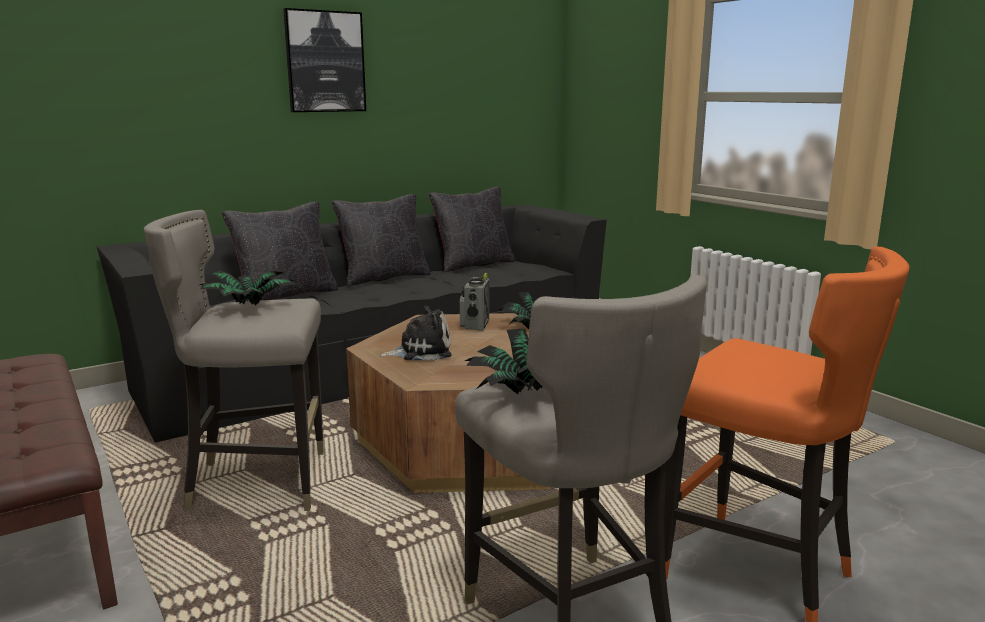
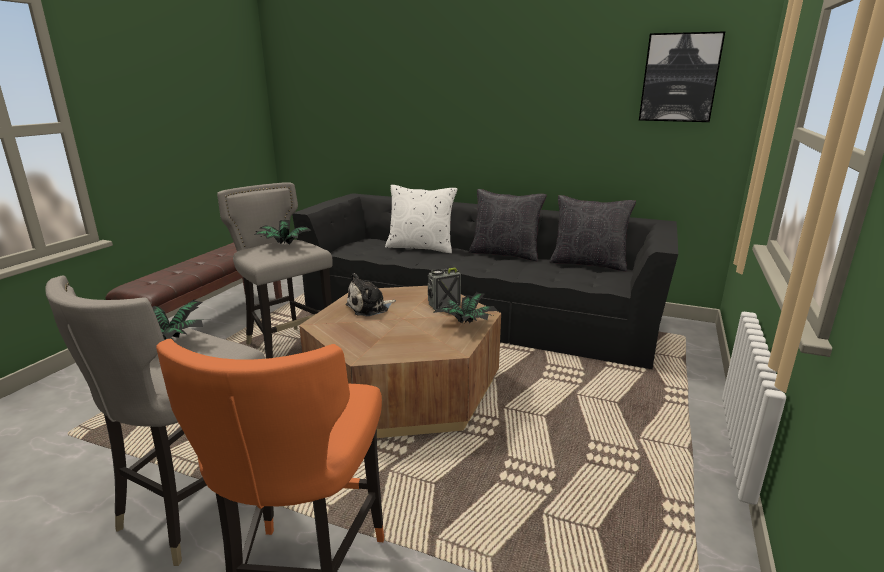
camera: 55 degrees right, 5 degrees up
black pillow [222,202,339,302] -> white pillow [385,185,458,253]
picture [283,8,366,112] -> picture moved to [639,31,725,122]
plush toy [379,306,452,361] -> plush toy turned 105 degrees clockwise [345,273,396,316]

